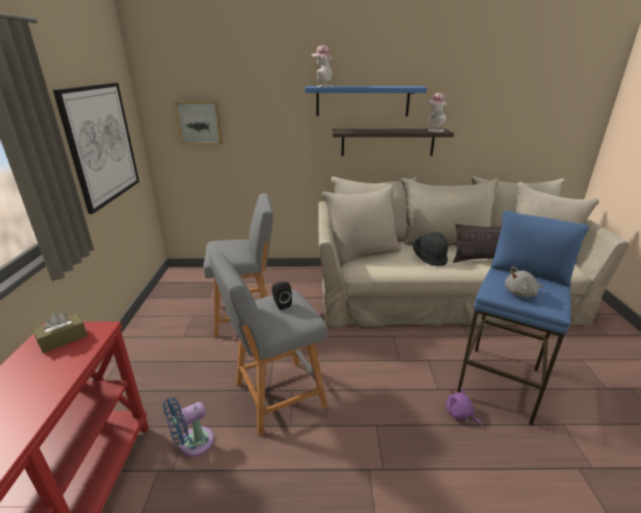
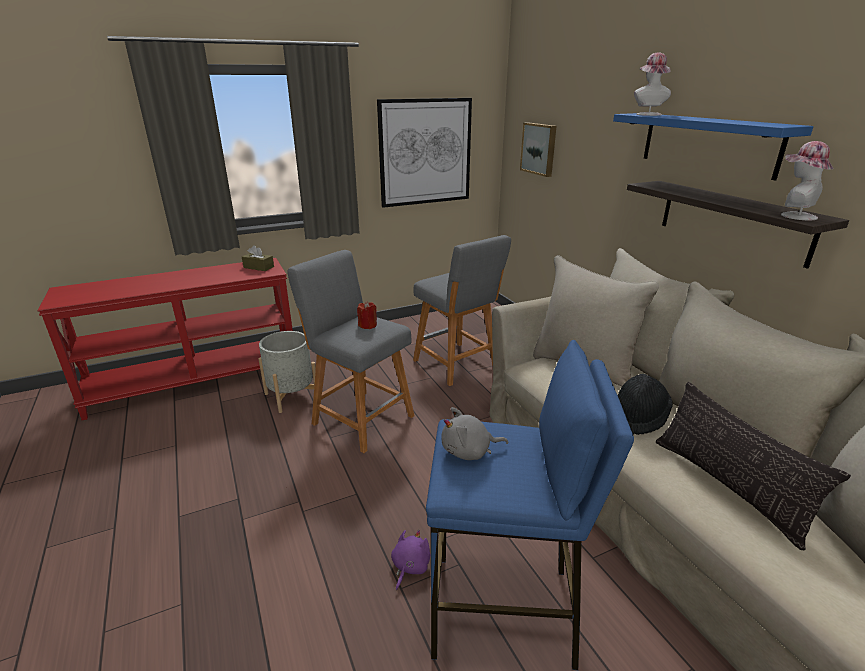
camera: 65 degrees right, 0 degrees up
blue fan [163,397,214,457] -> grey planter [258,331,316,413]
black speaker [272,281,292,310] -> red candle [357,301,377,329]
grey plush toy [505,267,543,298] -> grey plush toy turned 60 degrees counterclockwise [441,407,508,460]

